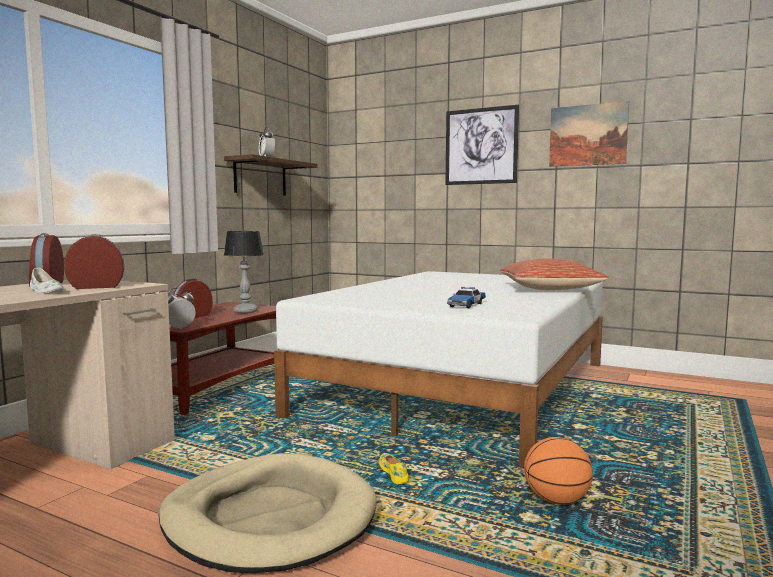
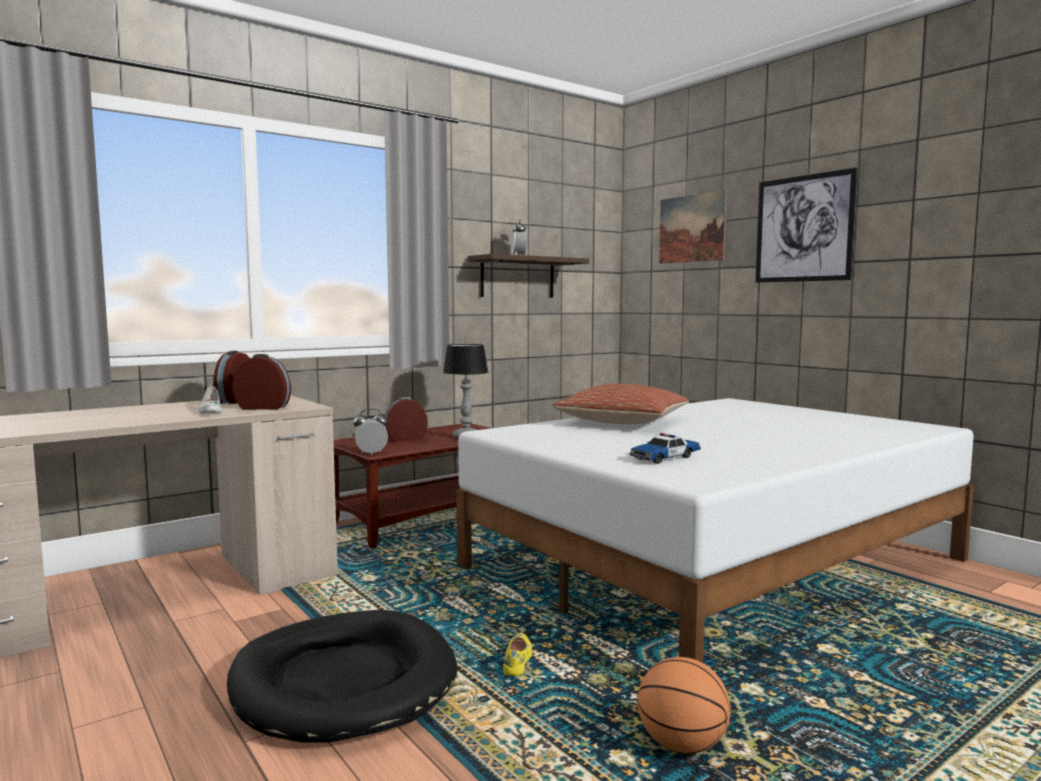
camera: 25 degrees right, 0 degrees up
beige dog bed [159,453,377,573] -> black dog bed [227,610,457,742]
pillow [500,259,609,290] -> pillow moved to [553,384,689,424]
picture [549,101,629,167] -> picture moved to [659,190,727,264]

